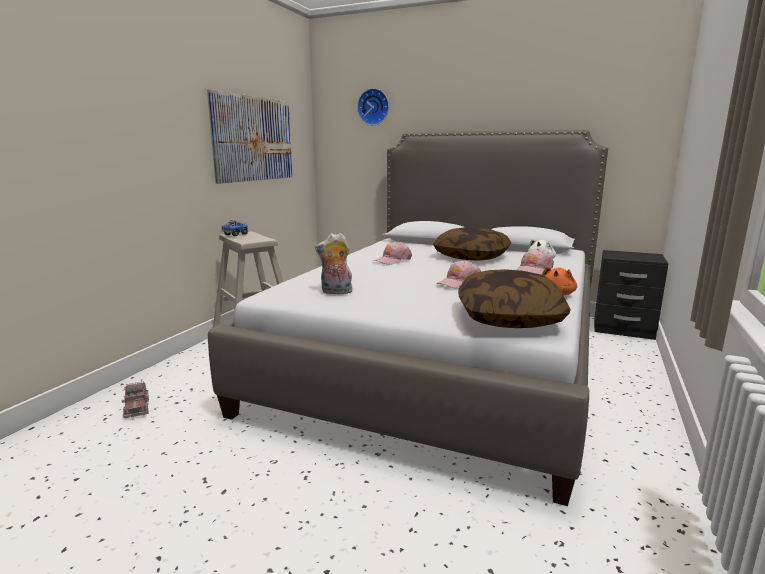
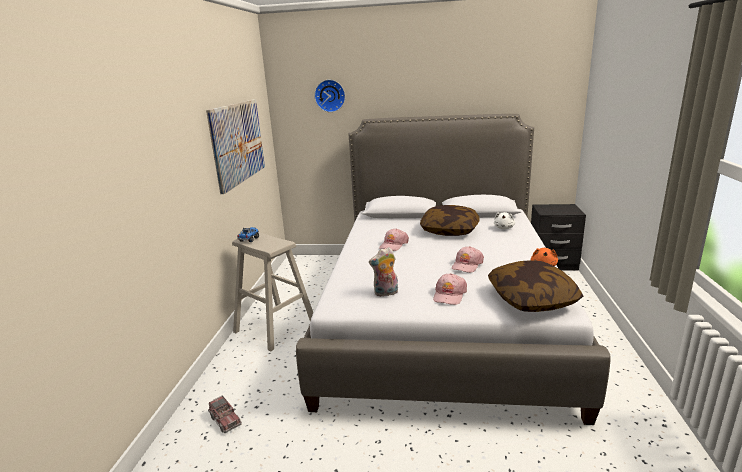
camera: 15 degrees left, 5 degrees up
pink cap [516,249,554,275] -> pink cap moved to [433,273,467,305]

